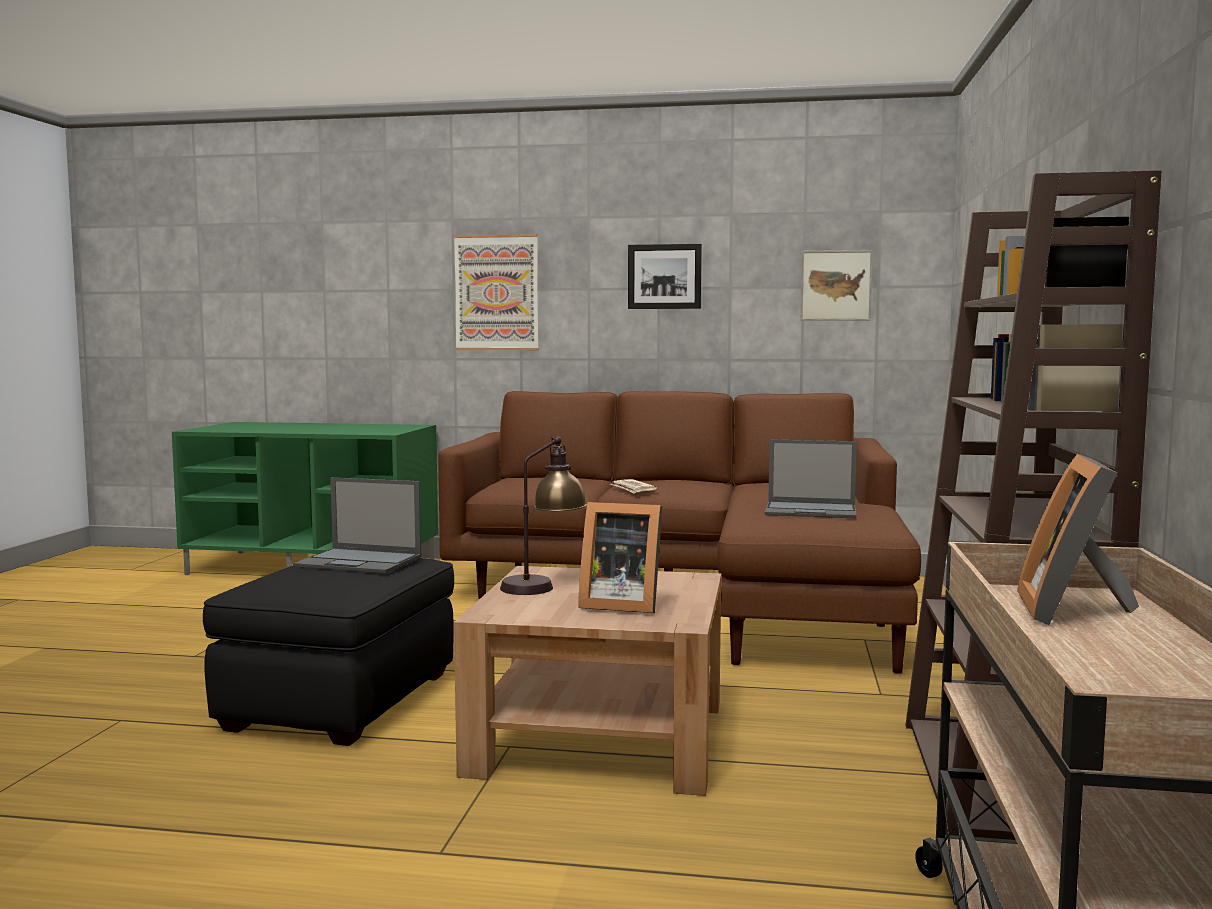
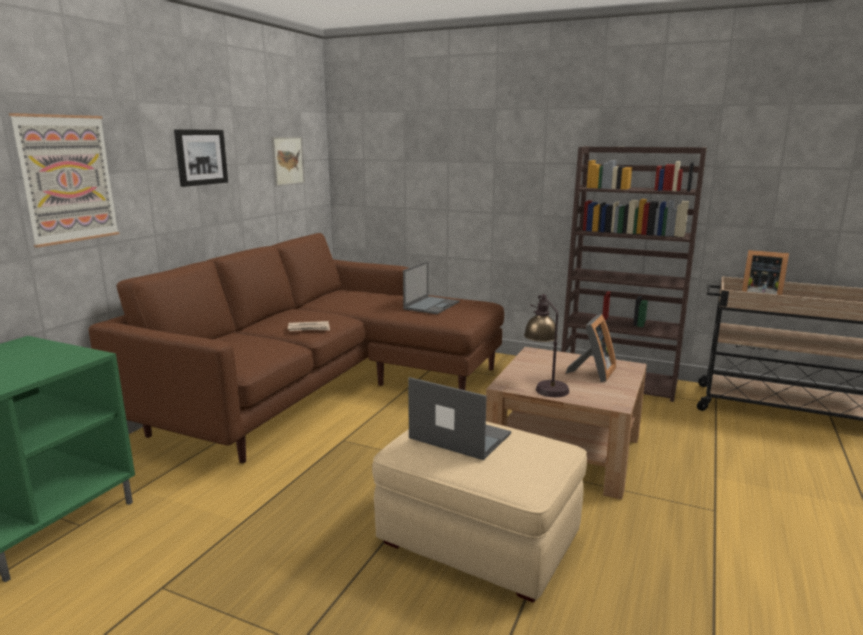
camera: 75 degrees left, 10 degrees up
black ottoman [203,558,454,746] -> beige ottoman [372,421,587,603]
laptop [293,477,422,574] -> laptop turned 90 degrees counterclockwise [408,377,511,460]

